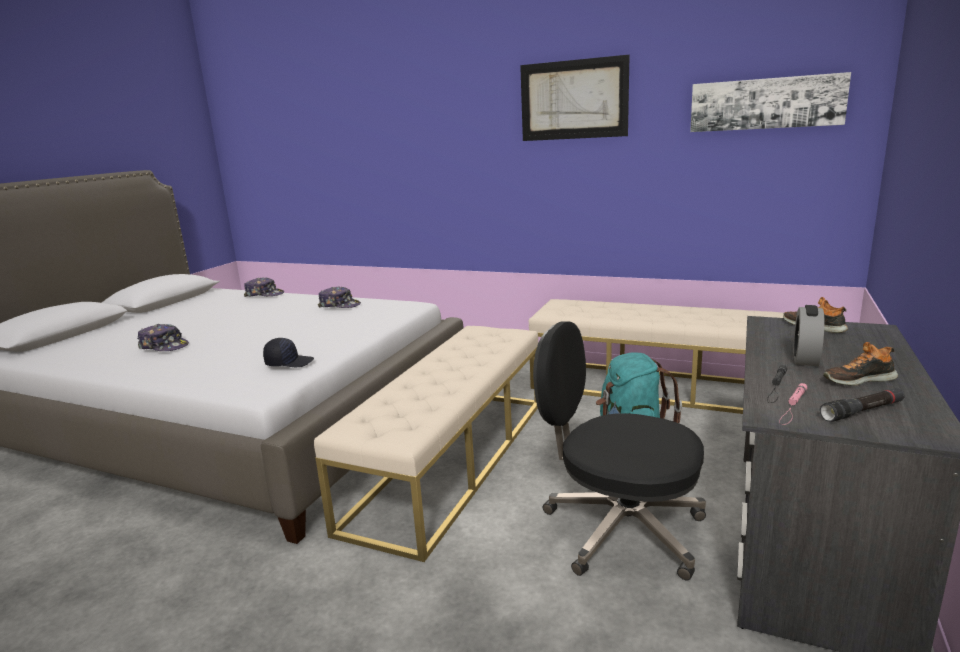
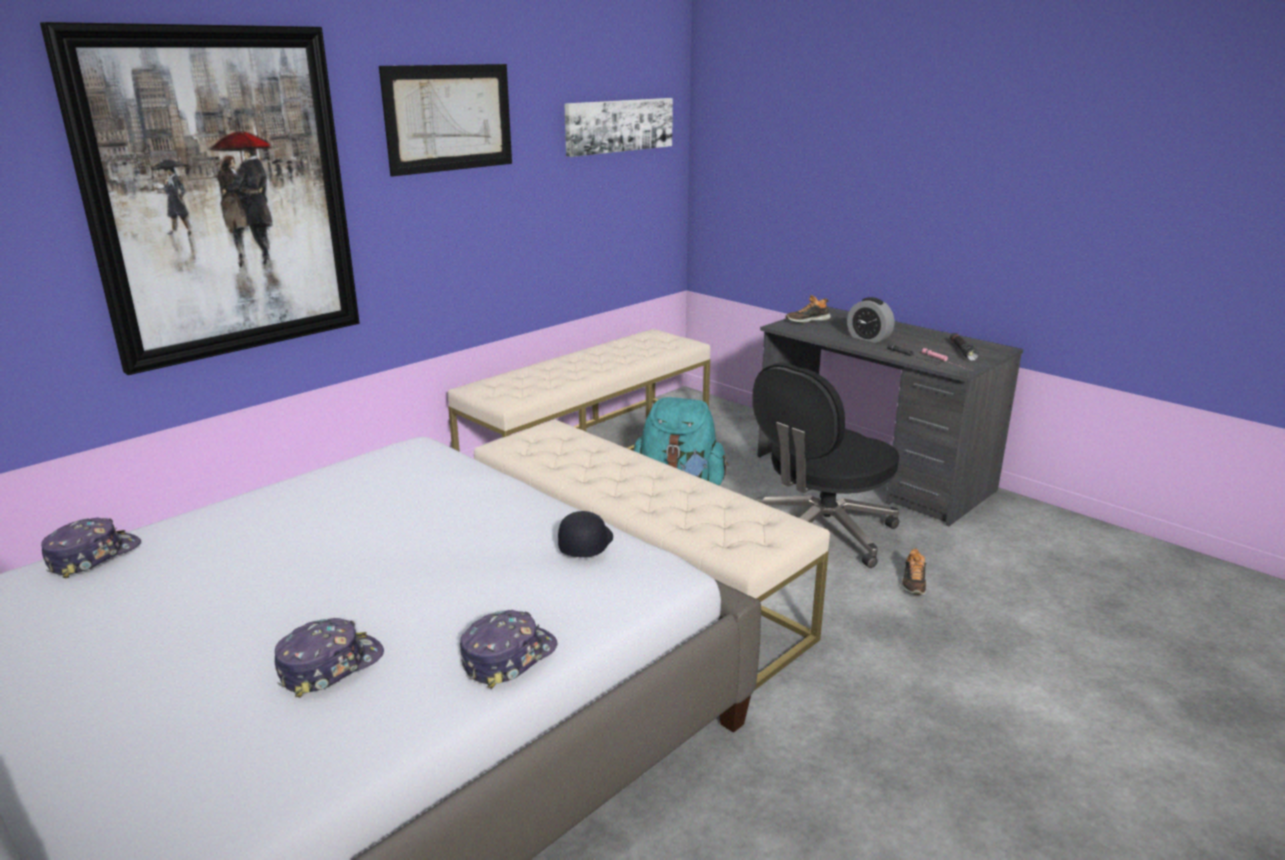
camera: 70 degrees left, 5 degrees up
cap [318,287,361,308] -> cap moved to [460,610,557,689]
shoe [823,342,898,386] -> shoe moved to [901,548,927,595]
none -> picture [40,22,359,375]

